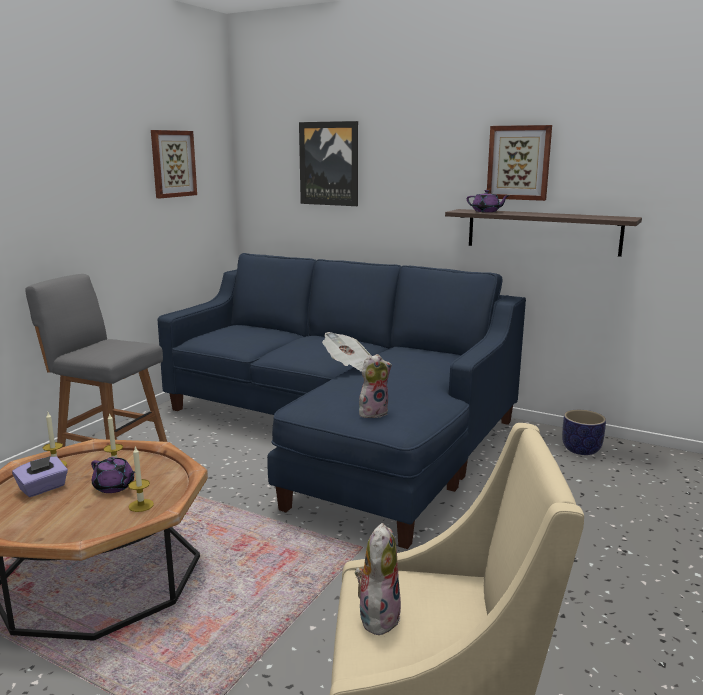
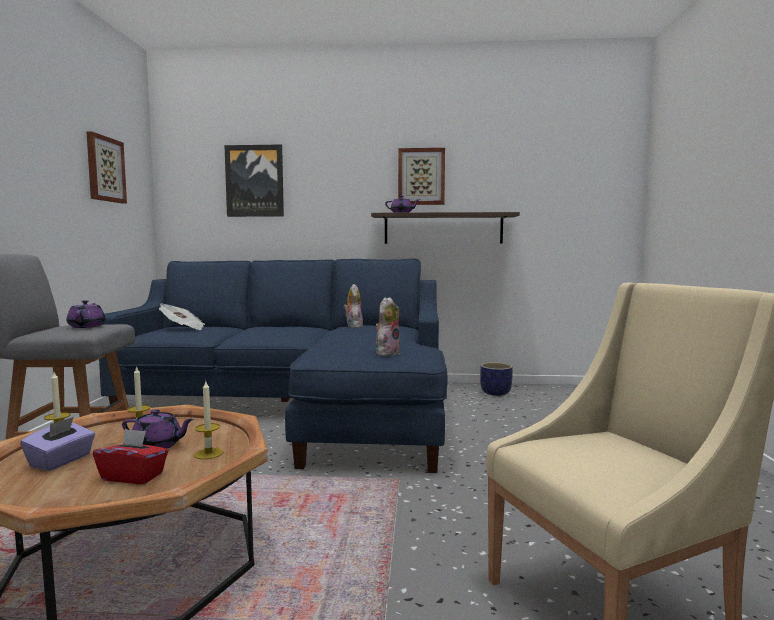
camera: 25 degrees left, 10 degrees down
newspaper [322,332,370,372] -> newspaper moved to [159,304,205,330]
plush toy [355,523,401,635] -> plush toy moved to [344,284,363,328]
none -> purple teapot [67,300,106,328]
none -> red tissue box [93,429,169,484]

